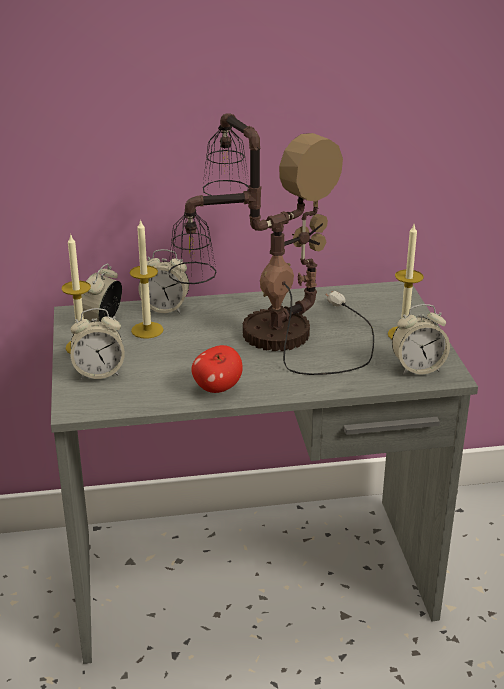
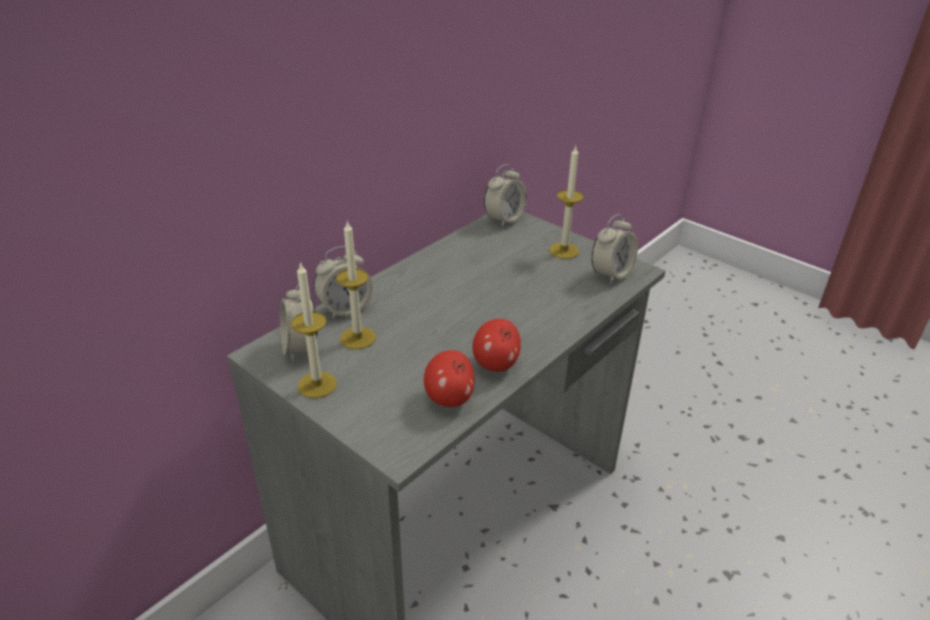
camera: 40 degrees left, 5 degrees up
alarm clock [71,308,125,380] -> alarm clock moved to [484,164,527,227]
table lamp [168,113,374,375] -> none
none -> apple [424,350,474,407]

